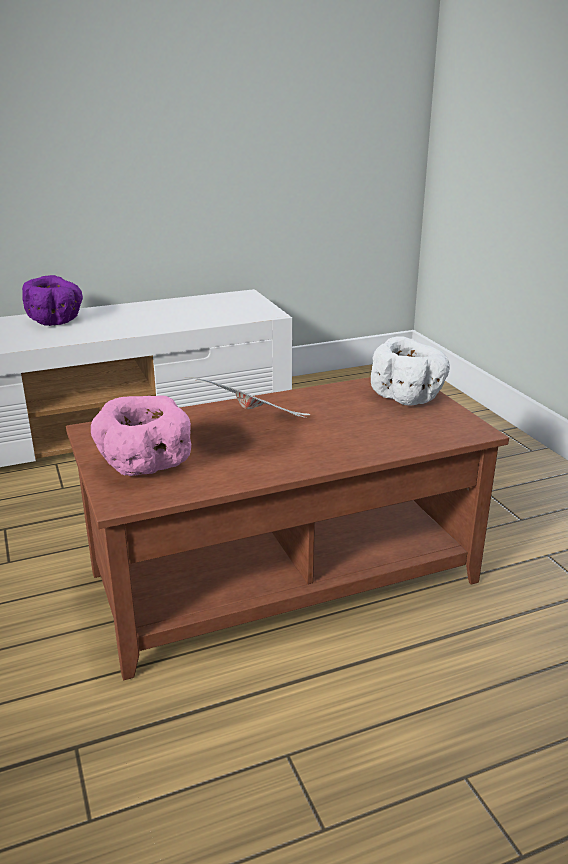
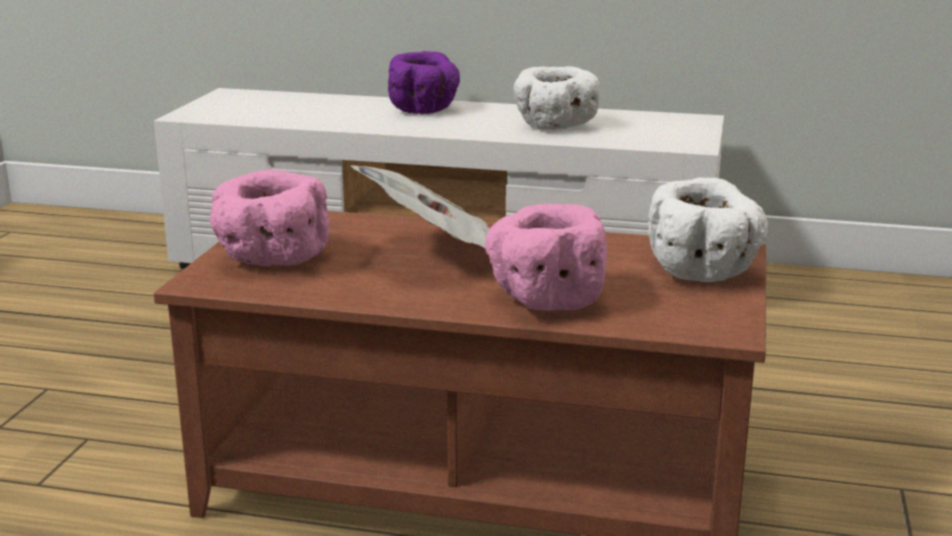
camera: 35 degrees right, 5 degrees down
none -> pink bowl [485,204,607,311]
none -> white bowl [513,66,600,130]

